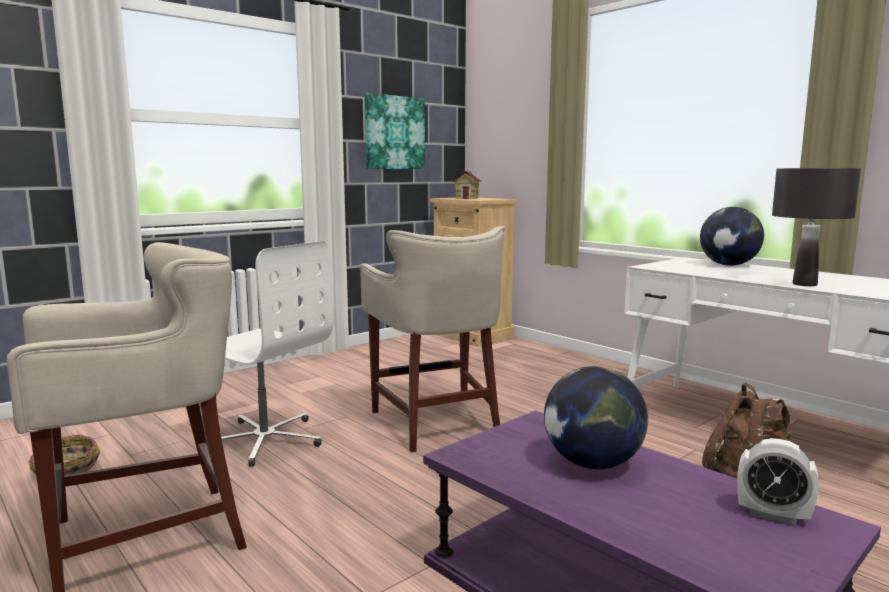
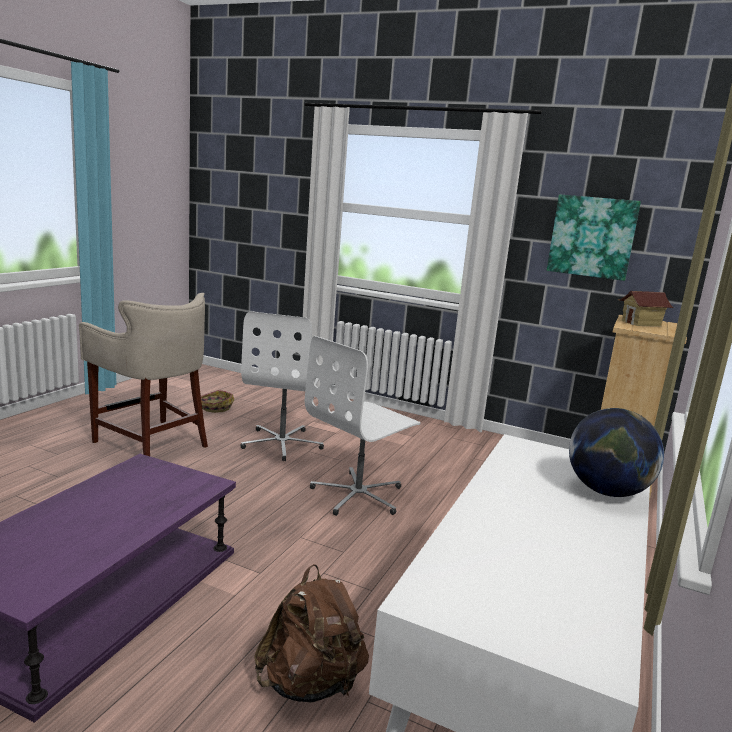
camera: 65 degrees right, 5 degrees up
beige stool [360,226,505,453] -> white office chair [305,336,421,516]
globe [544,366,648,469] -> none
alarm clock [737,438,819,525] -> none
black table lamp [772,168,861,286] -> none

